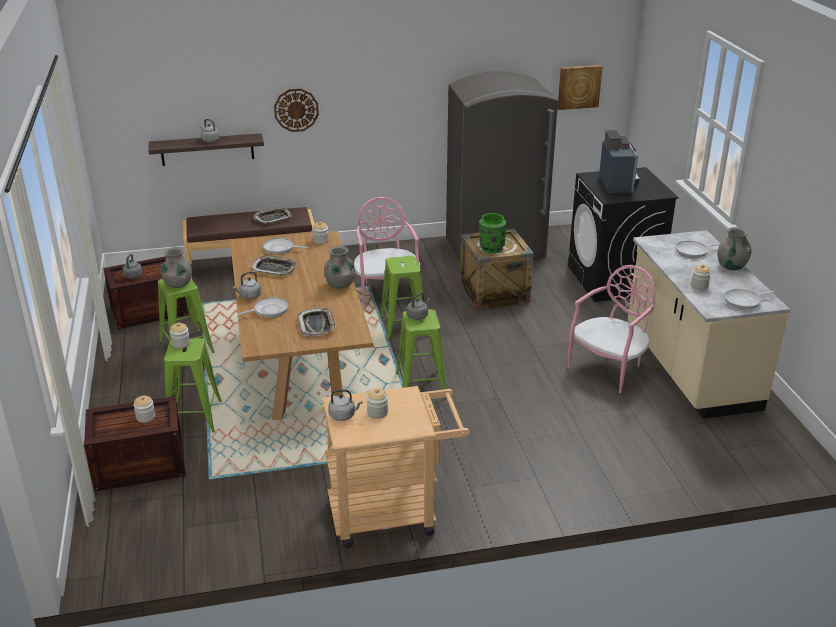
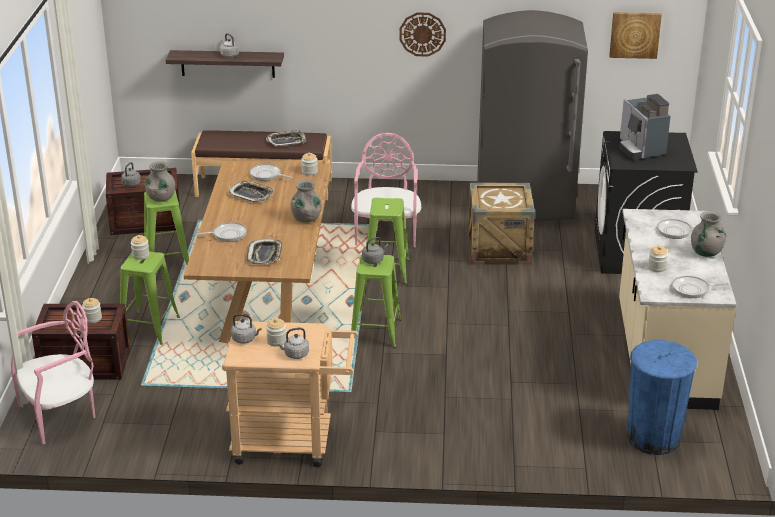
camera: 15 degrees right, 0 degrees up
grey kettle [233,271,261,299] -> grey kettle moved to [276,328,309,359]
wall clock [274,89,319,132] -> wall clock moved to [400,13,446,57]
green vase [479,213,507,253] -> none
pink chair [567,265,656,393] -> pink chair moved to [11,301,95,445]
coffee machine [599,130,639,194] -> coffee machine turned 150 degrees clockwise [619,94,671,160]
none -> blue trash can [627,340,697,455]

